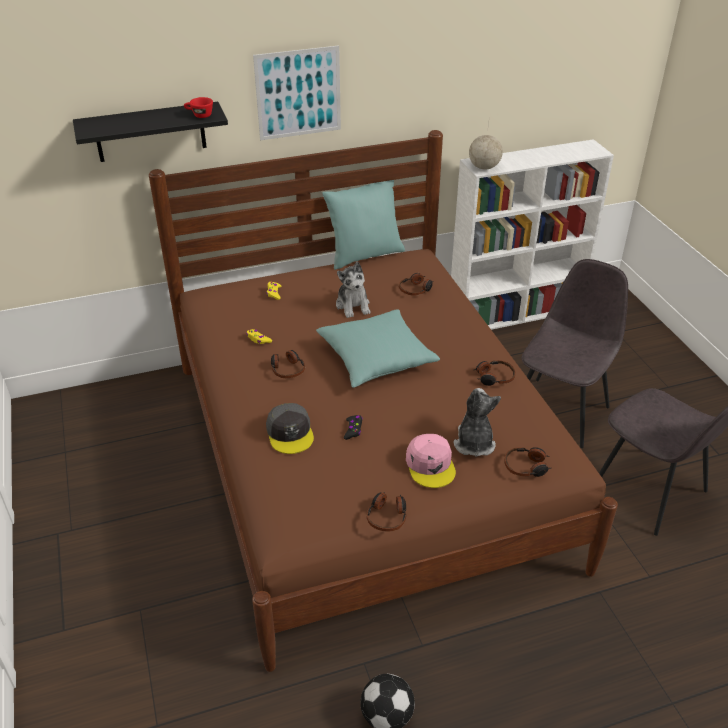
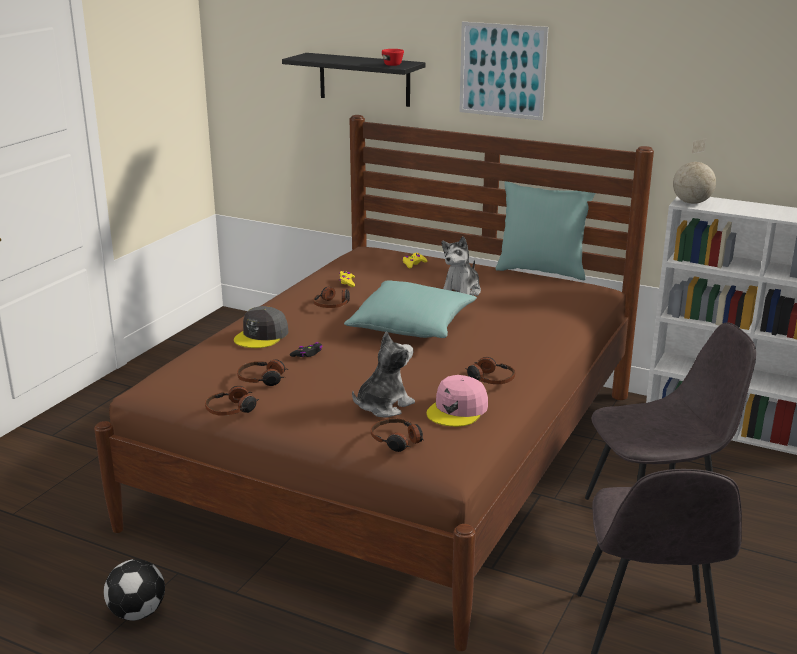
camera: 45 degrees right, 15 degrees down
headphones [399,273,433,296] -> headphones moved to [237,360,289,386]
pink cap [406,434,456,488] -> pink cap moved to [427,375,488,427]

